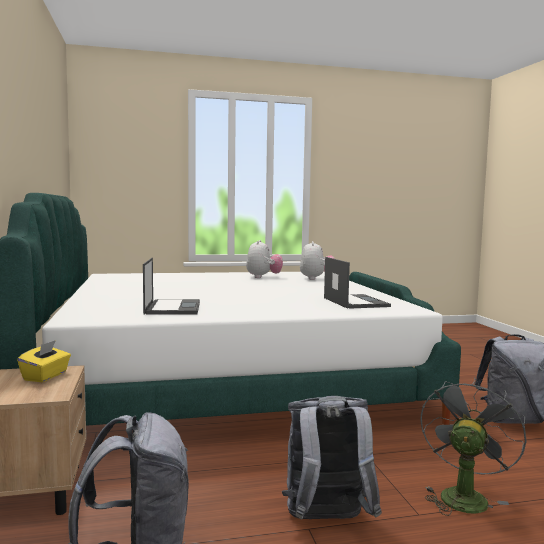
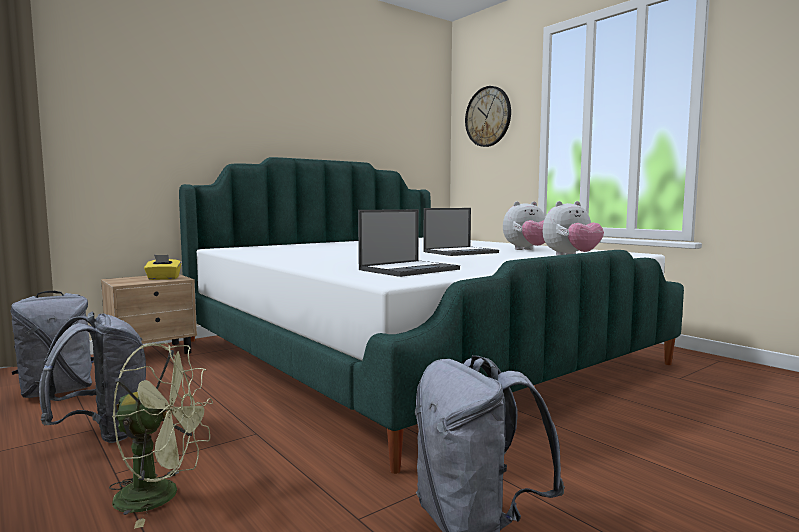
camera: 65 degrees right, 0 degrees up
laptop [143,258,200,315] -> laptop moved to [423,208,499,256]
grey fan [420,377,527,516] -> green fan [109,343,213,529]
none -> wall clock [465,86,511,147]

